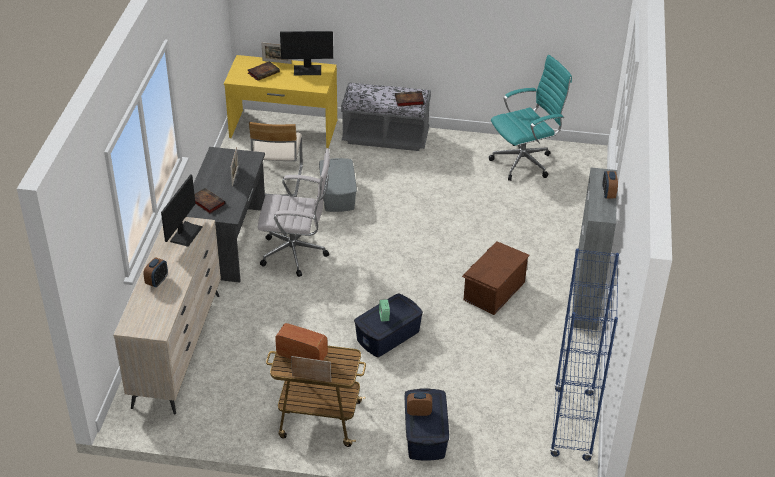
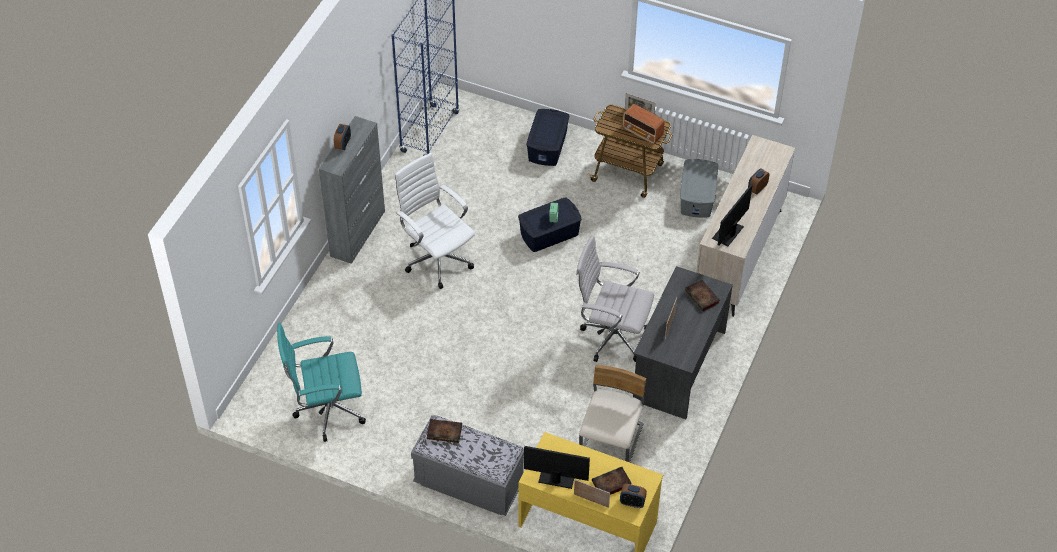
camera: 165 degrees left, 10 degrees up
grey storage box [319,158,357,212] -> grey storage box moved to [680,159,718,218]
alarm clock [407,392,432,416] -> alarm clock moved to [620,484,647,508]
brown storage box [462,241,530,315] -> white office chair [394,153,475,289]

